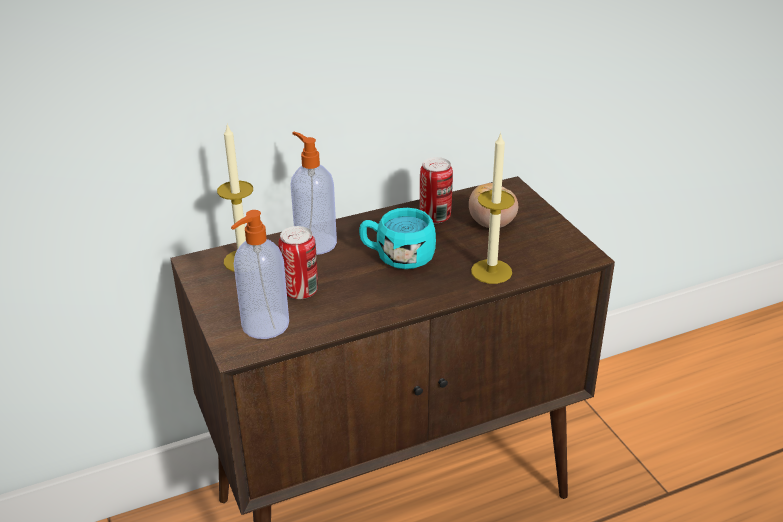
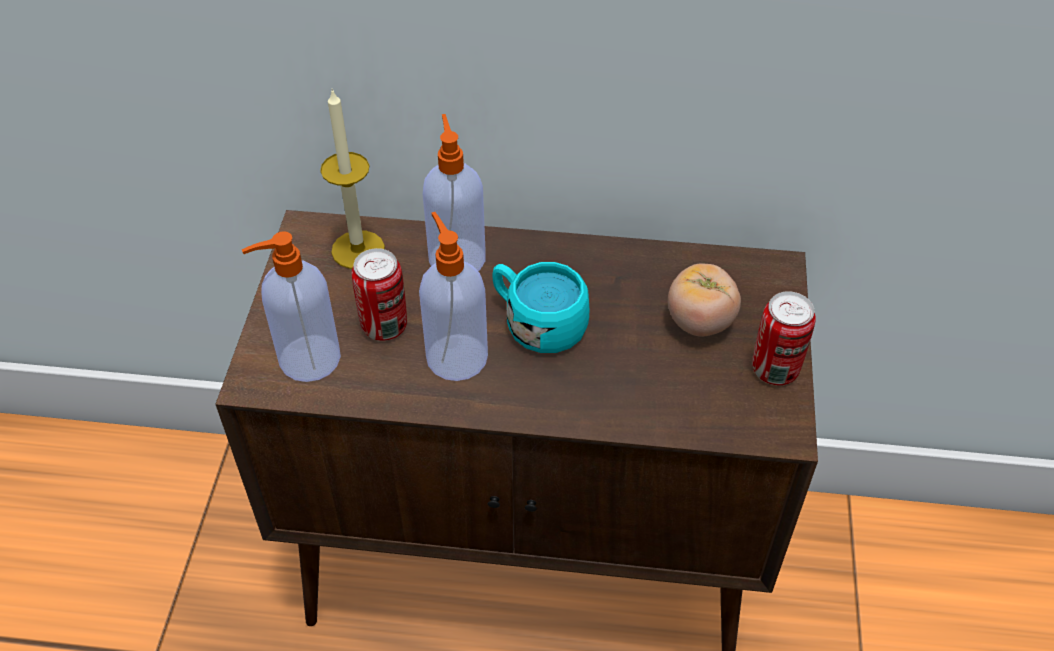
camera: 30 degrees right, 15 degrees up
can [420,157,453,223] -> can moved to [752,291,816,385]
candle [471,132,515,284] -> none
none -> soap dispenser [419,212,488,381]

